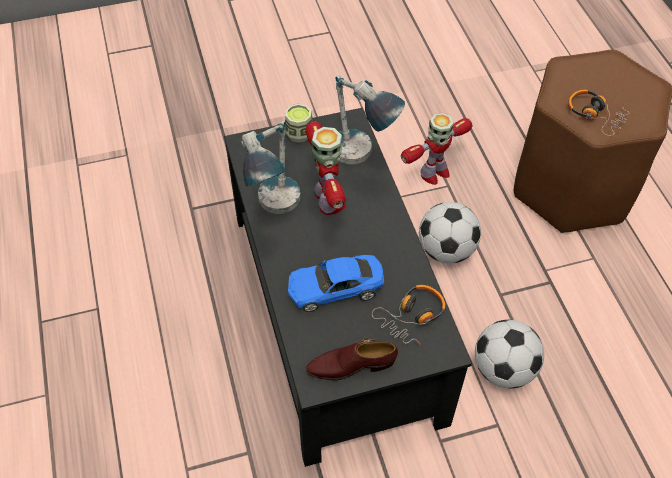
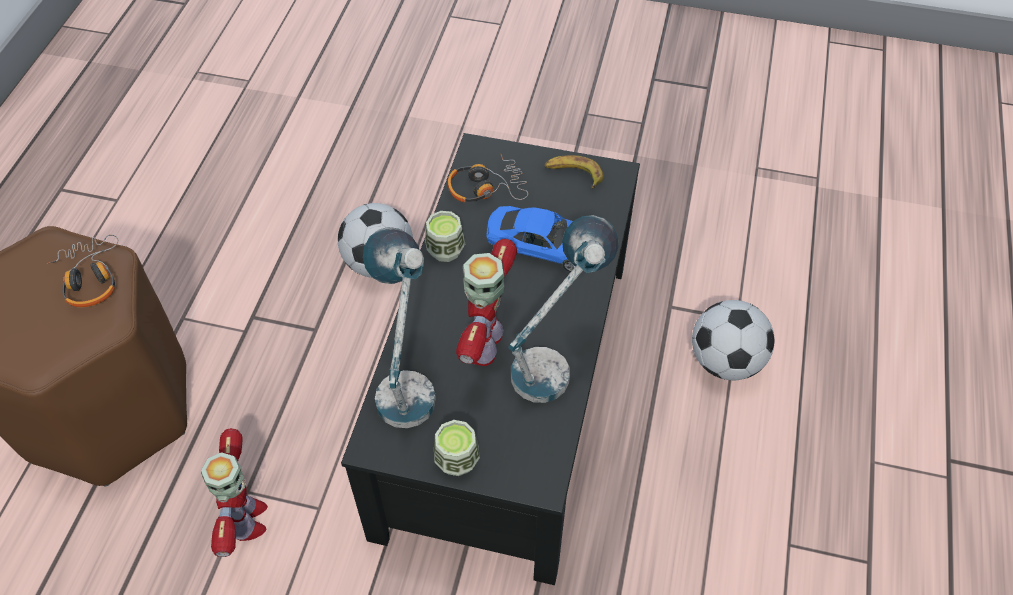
camera: 150 degrees left, 0 degrees up
brown shoe [306,339,398,381] -> banana [544,155,604,189]
toy robot [401,113,472,185] -> toy robot turned 90 degrees clockwise [201,428,268,557]
football [419,202,481,263] -> football moved to [692,300,774,380]
none -> cup [425,211,465,262]

